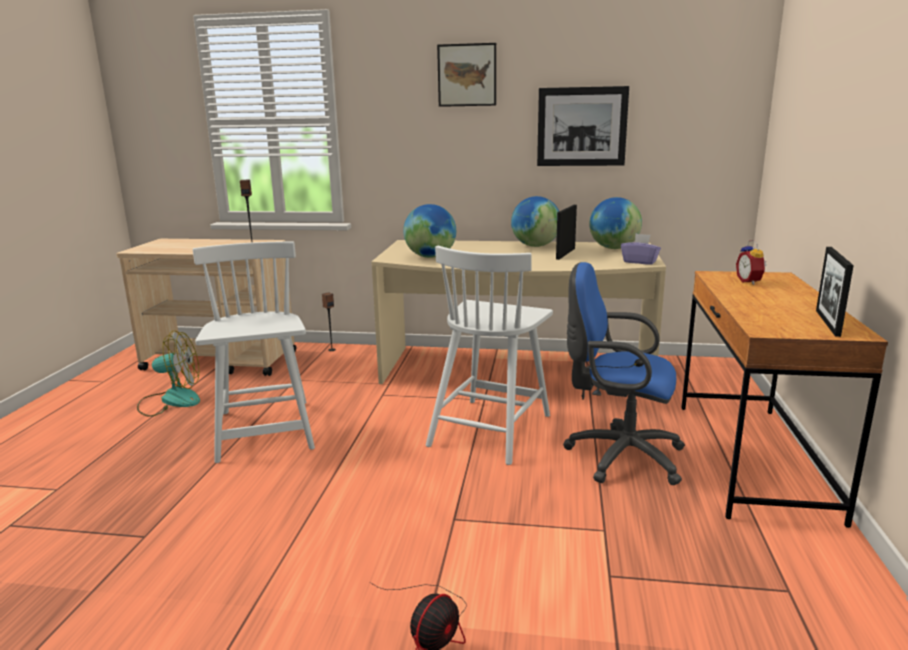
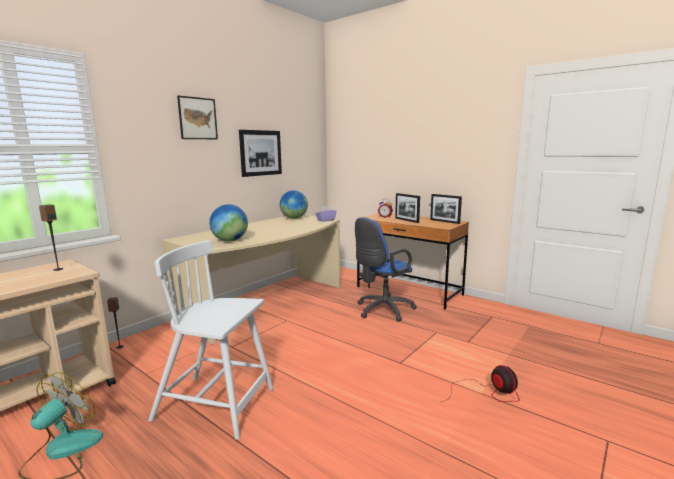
camera: 60 degrees left, 5 degrees down
white chair [426,246,553,465] -> none
globe [511,196,559,247] -> none
picture frame [556,205,577,260] -> picture frame moved to [395,193,420,223]

